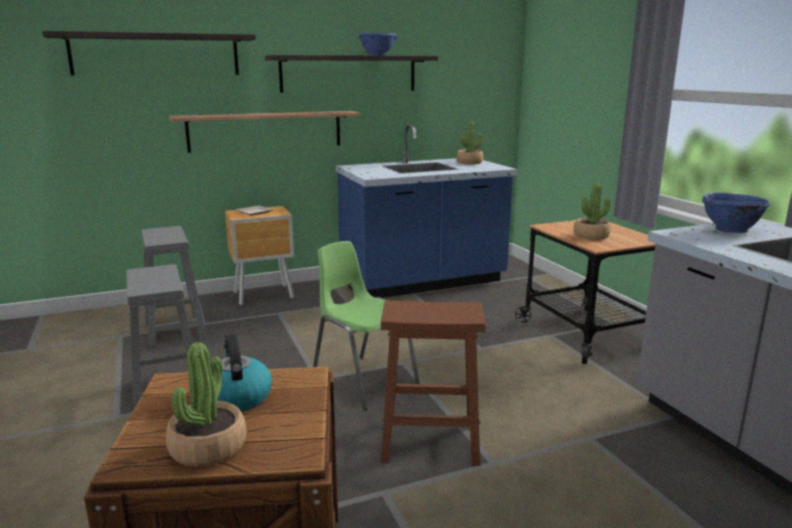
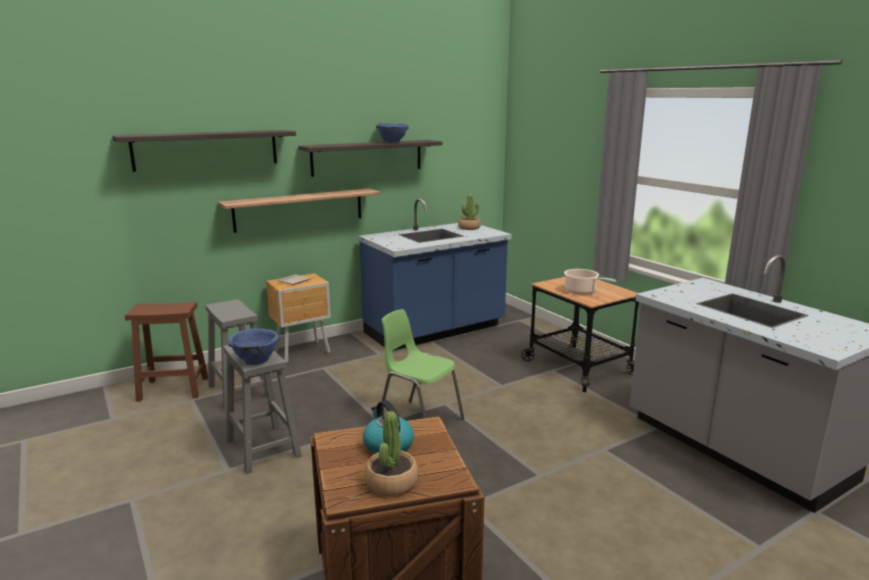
camera: 10 degrees left, 0 degrees up
brown stool [381,300,486,466] -> brown stool moved to [125,302,208,402]
potted plant [573,183,611,240] -> cooking pot [564,269,616,295]
blue bowl [702,193,770,233] -> blue bowl moved to [228,329,279,365]

